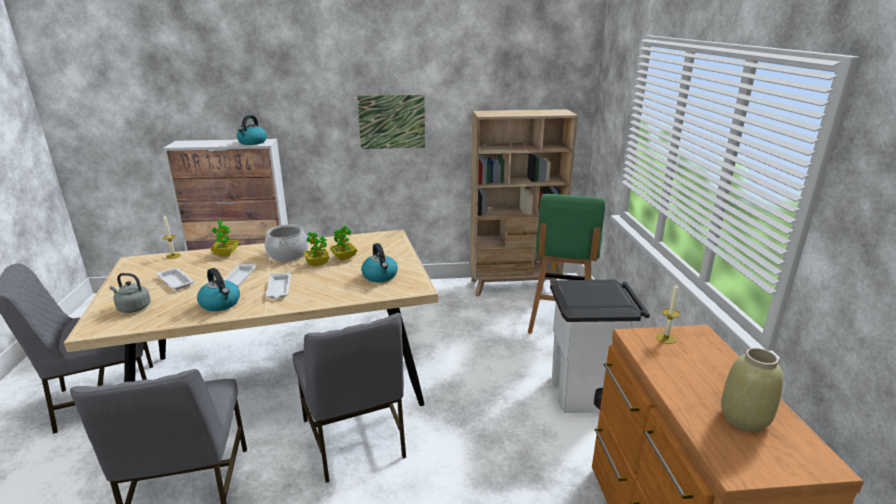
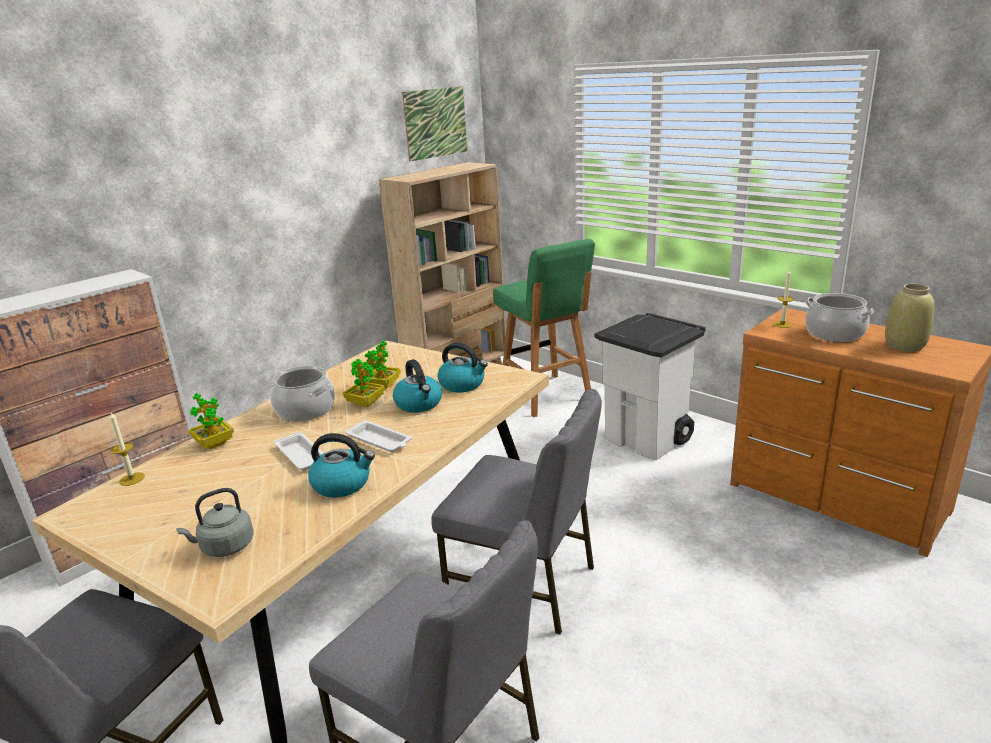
camera: 40 degrees left, 0 degrees up
white tray [157,268,194,290] -> none
kettle [237,115,267,145] -> kettle moved to [393,359,442,413]
picture [357,95,425,149] -> picture moved to [402,86,468,162]
none -> cooking pot [805,293,874,342]

